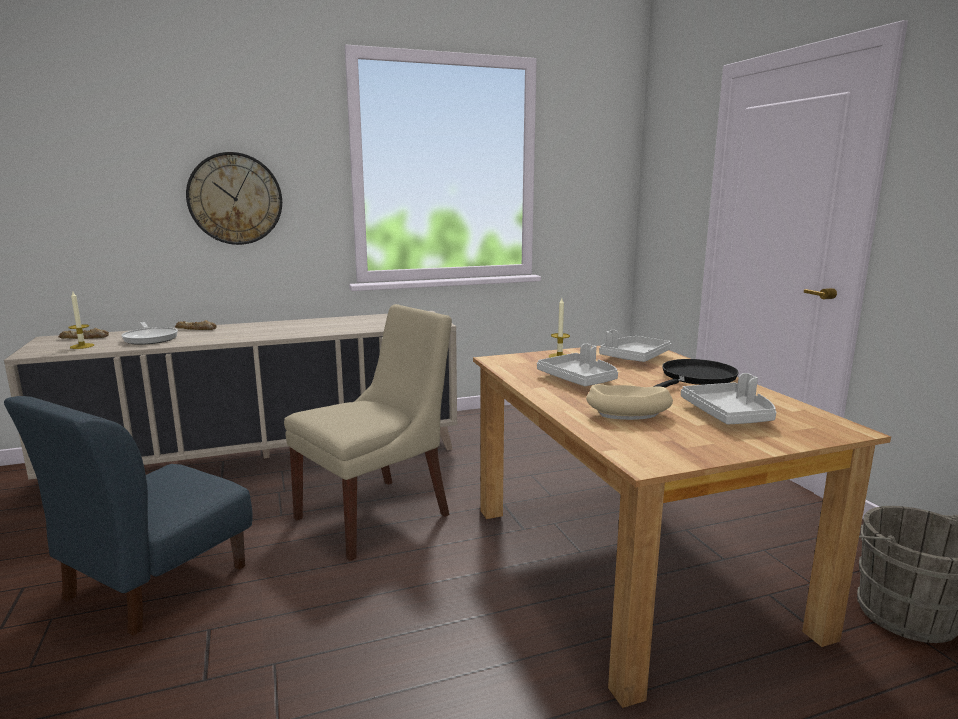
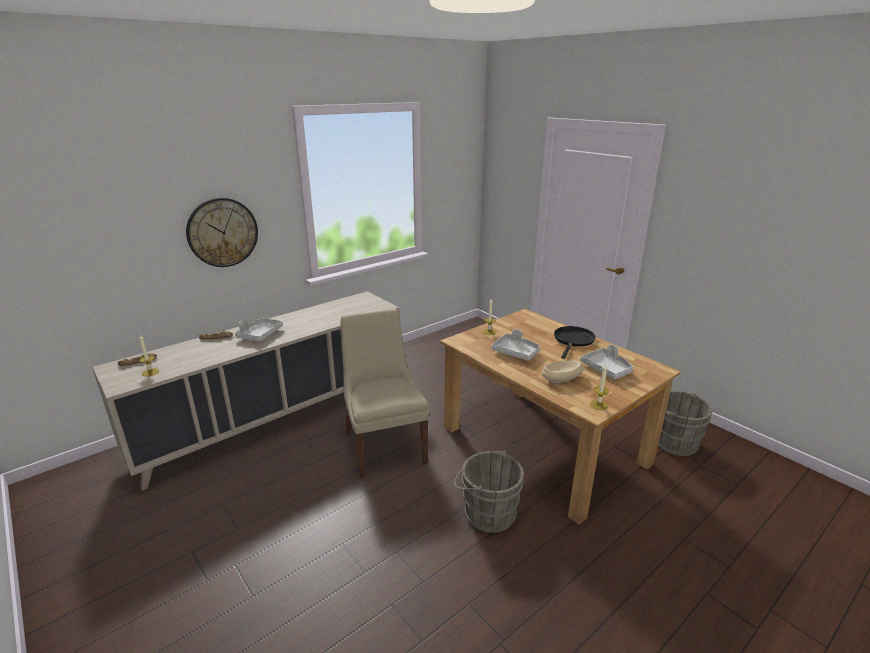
camera: 20 degrees left, 10 degrees up
blue chair [4,396,253,636] -> none
frying pan [122,322,178,345] -> none
beige chair [284,304,452,561] -> beige chair turned 45 degrees counterclockwise [340,309,429,478]
grey tray [599,330,671,362] -> grey tray moved to [235,318,283,341]
none -> grey bucket [454,451,524,533]
none -> candle [590,364,609,410]

